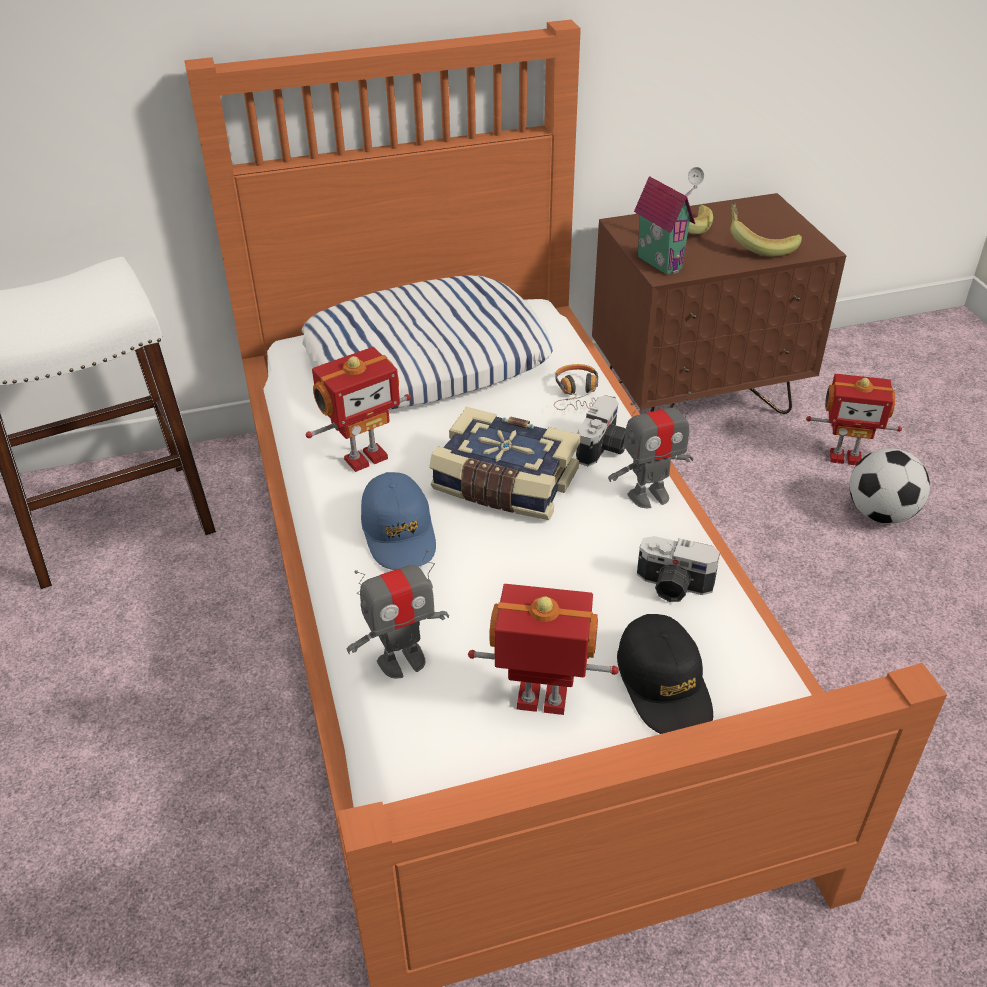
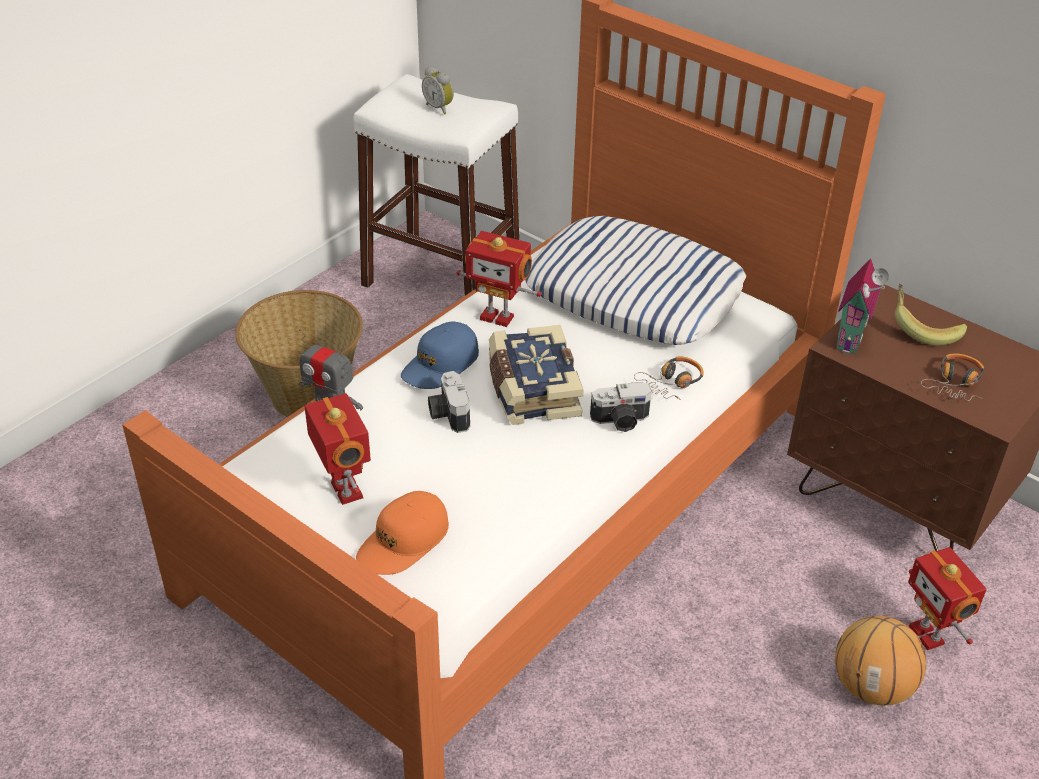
camera: 55 degrees right, 0 degrees up
toy robot [608,392,693,508] -> none
black cap [617,614,713,734] -> orange cap [356,491,449,575]
camera [637,536,720,602] -> camera moved to [428,371,470,433]
banana [730,201,802,257] -> headphones [921,353,984,401]
football [849,448,930,524] -> basketball [835,616,927,706]
none -> basket [235,290,363,417]
none -> alarm clock [422,65,454,115]

